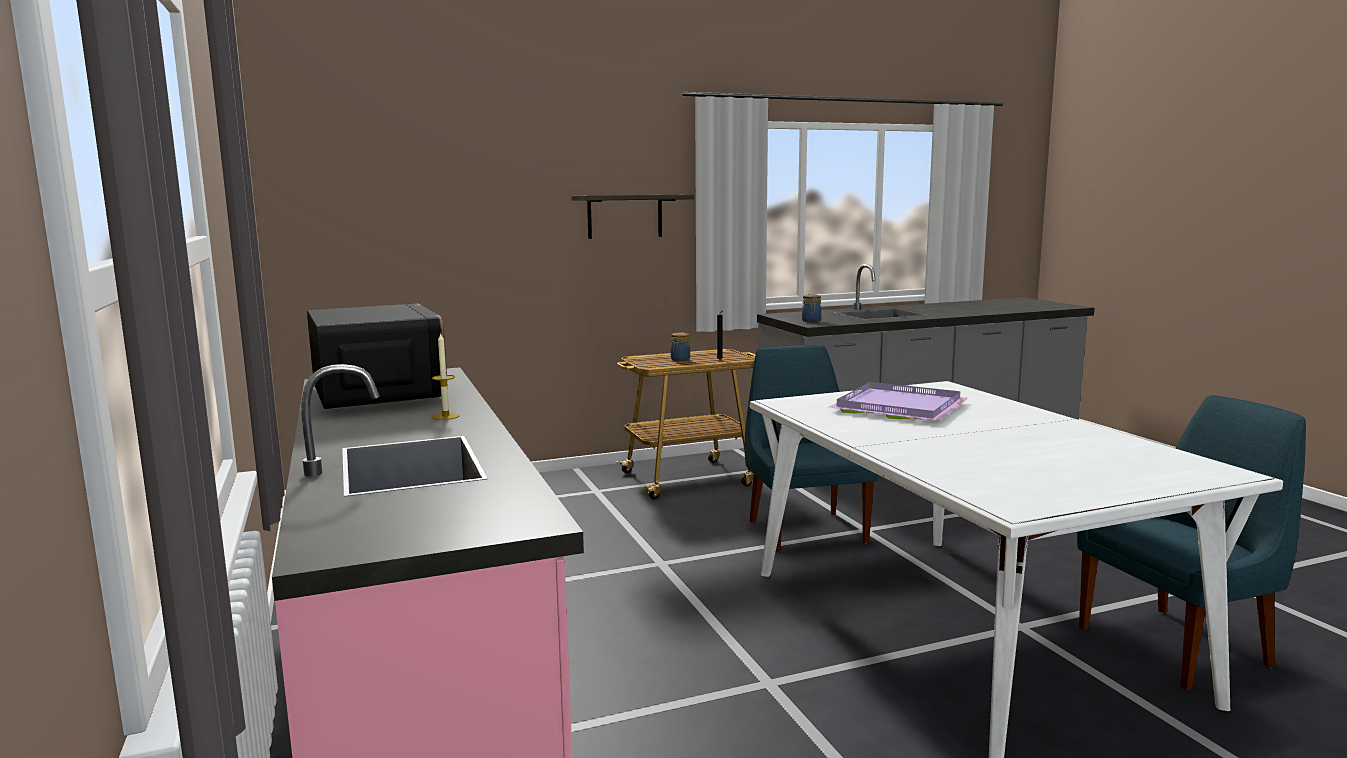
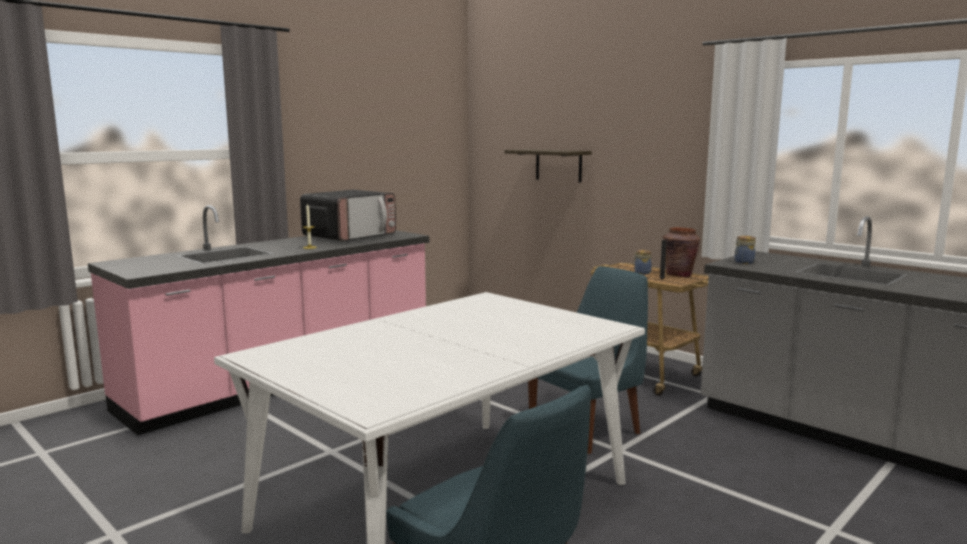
camera: 65 degrees right, 0 degrees up
shelf [571,194,694,239] -> shelf moved to [505,149,592,183]
purple tray [829,382,968,421] -> none
none -> brown vase [664,227,700,277]

